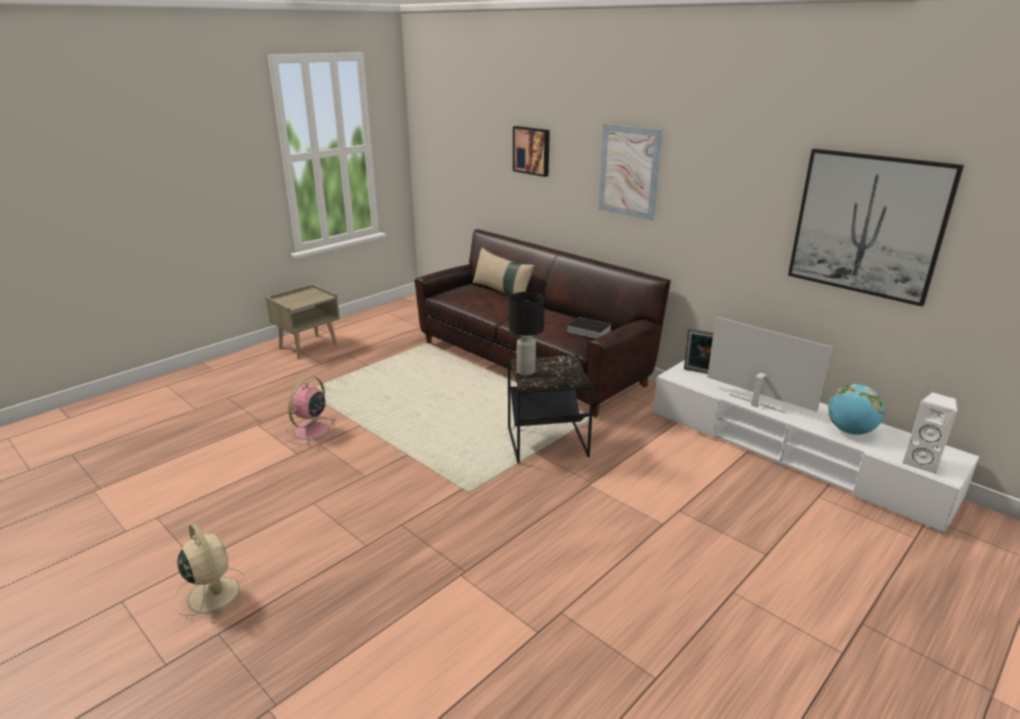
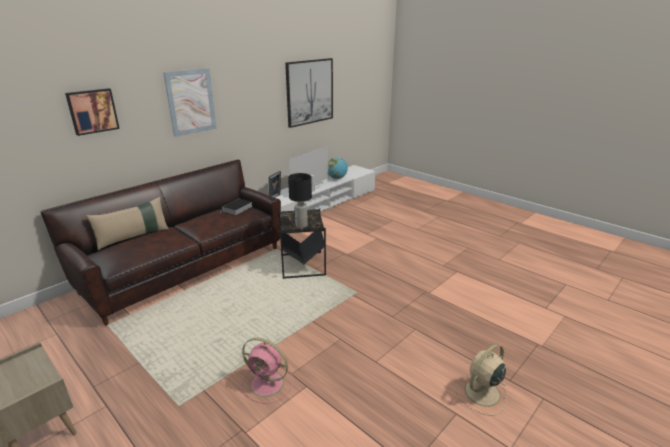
camera: 90 degrees left, 0 degrees up
white speaker [902,392,957,475] -> none

